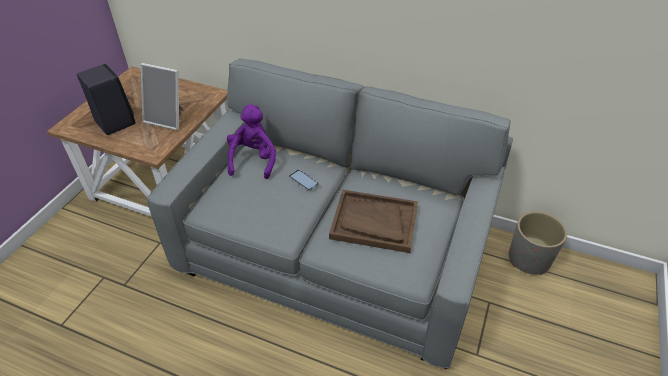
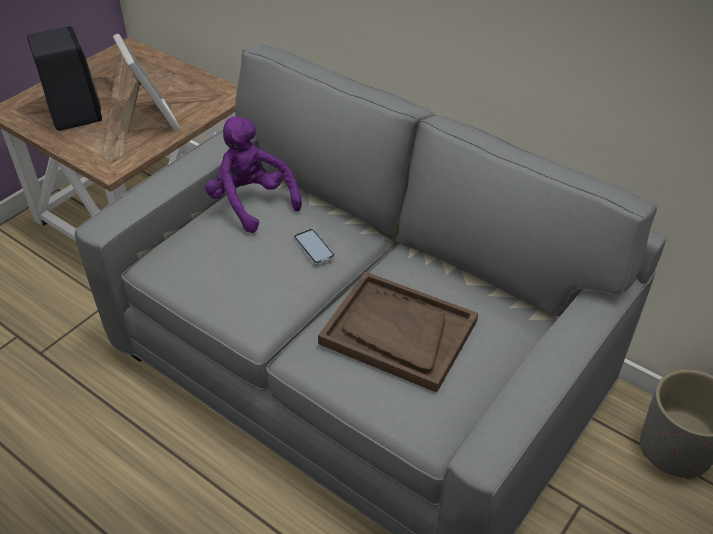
camera: 15 degrees right, 0 degrees up
picture frame [141,63,185,130] -> picture frame turned 150 degrees counterclockwise [113,34,180,134]
purple plush toy [227,105,276,179] -> purple plush toy turned 60 degrees counterclockwise [205,116,302,233]

